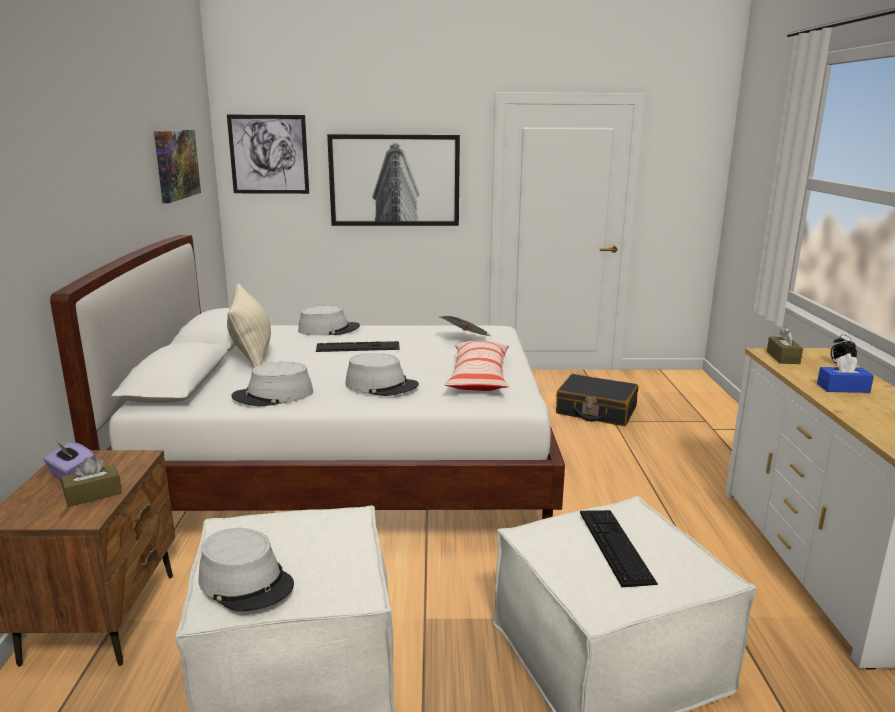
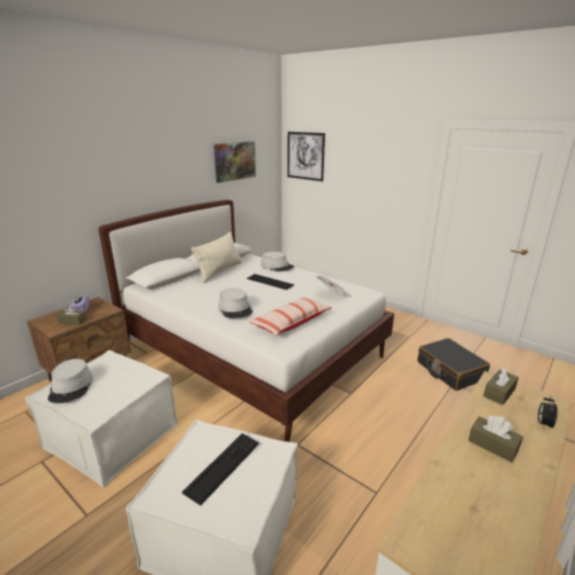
camera: 40 degrees right, 5 degrees up
grey hat [232,362,313,406] -> none
picture [327,134,460,226] -> none
blue tissue box [817,353,874,393] -> brown tissue box [468,415,523,463]

